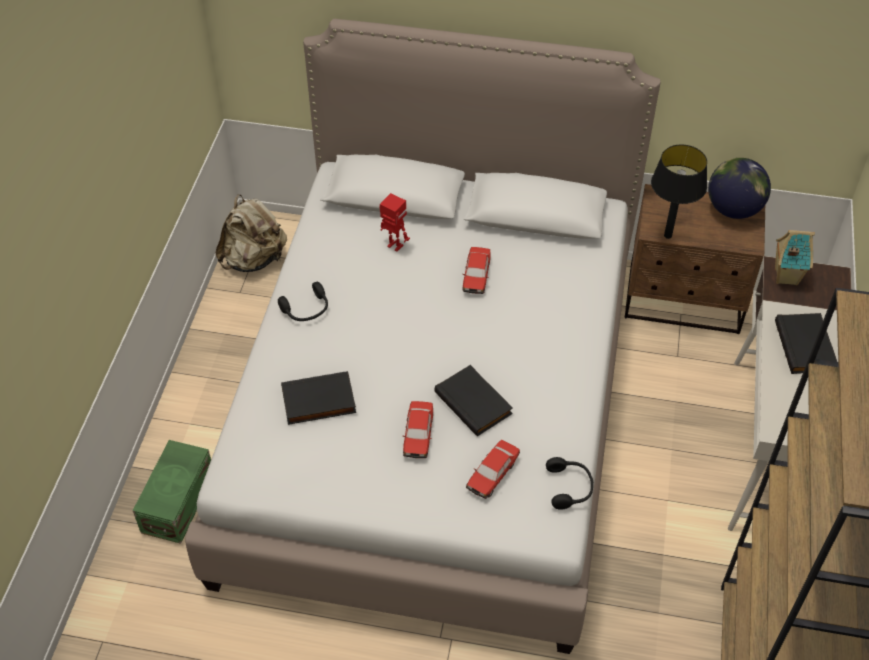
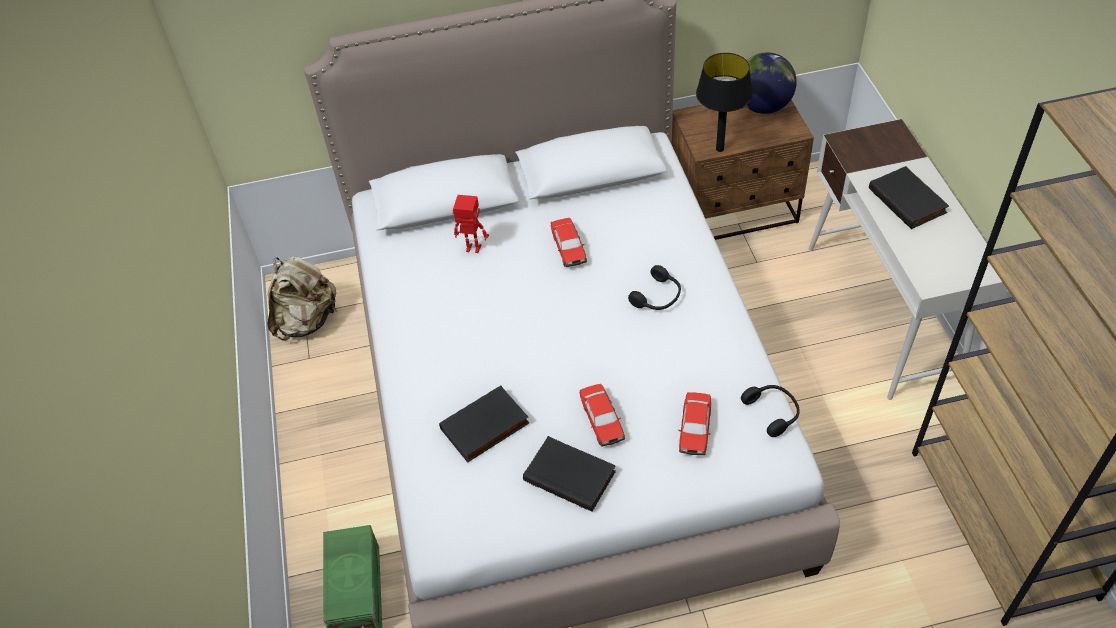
camera: 20 degrees left, 0 degrees up
black headphones [278,282,328,321] -> black headphones moved to [628,265,681,310]
black book [434,365,513,437] -> black book moved to [523,436,616,511]
toy house [775,230,815,286] -> none

